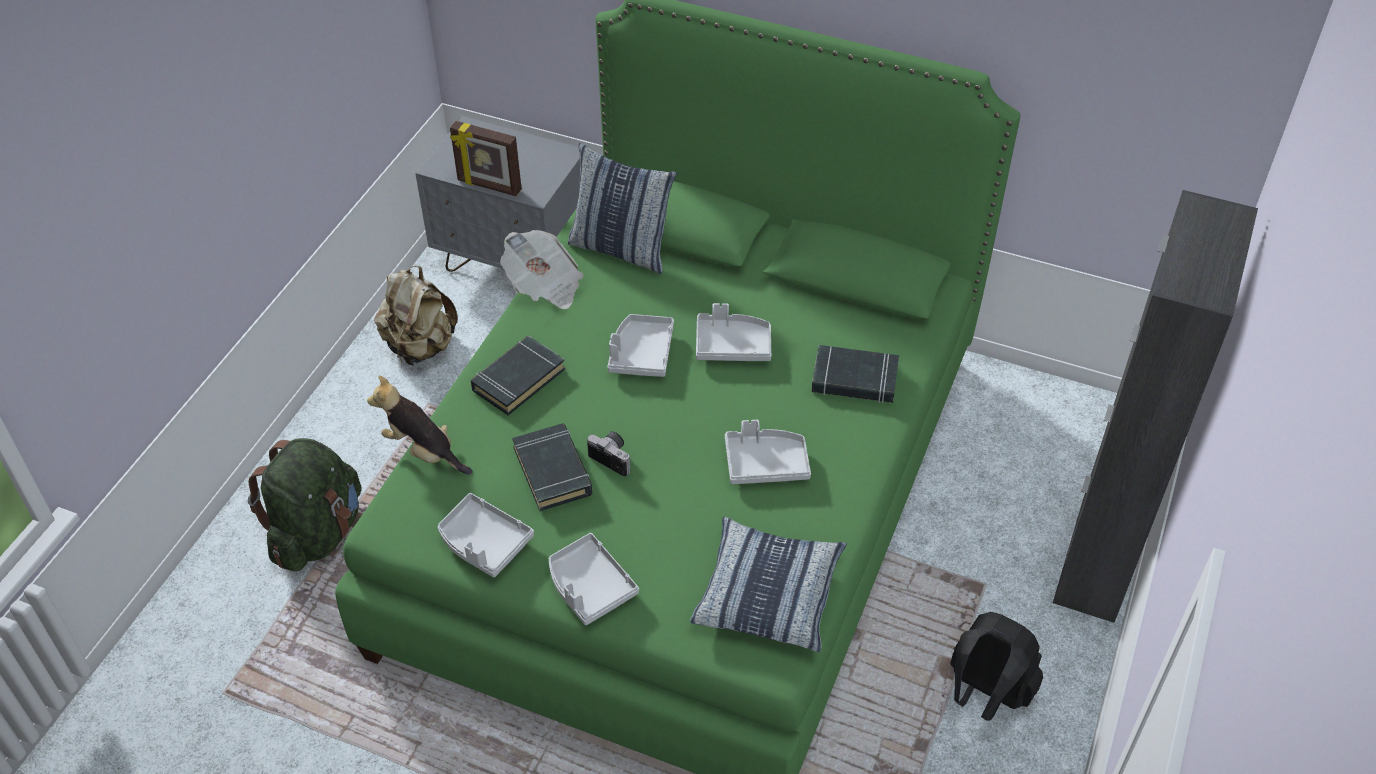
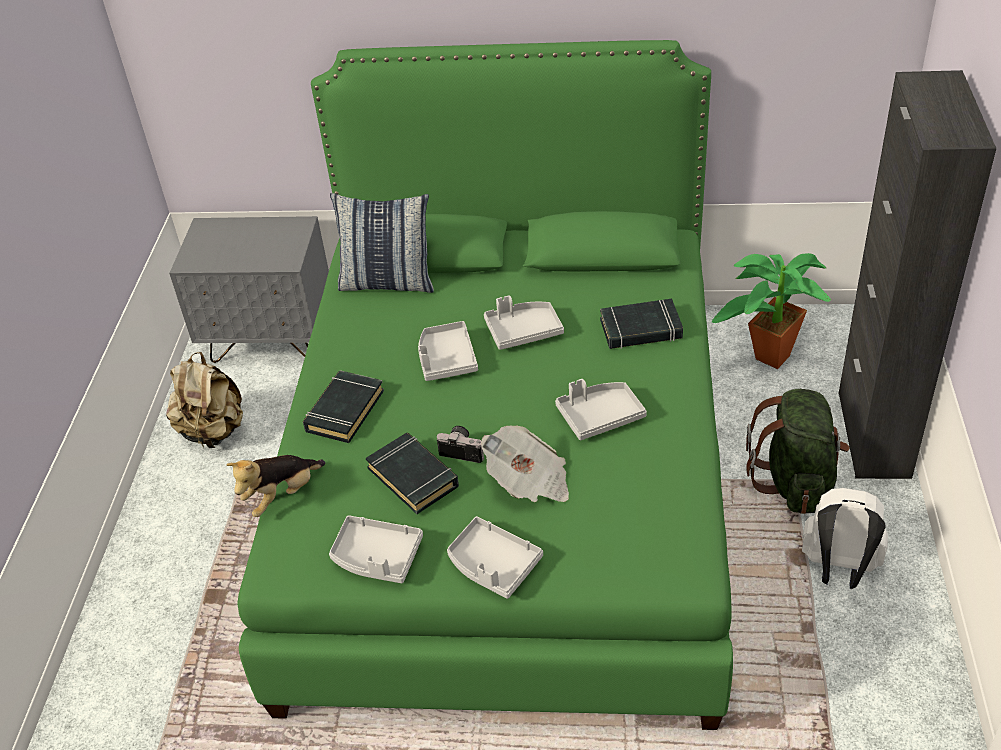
camera: 15 degrees left, 5 degrees down
green backpack [248,438,361,571] -> green backpack moved to [746,389,850,514]
plush toy [367,376,473,474] -> plush toy turned 60 degrees counterclockwise [226,455,325,517]
picture frame [450,121,522,196] -> none
newspaper [500,230,584,309] -> newspaper moved to [481,426,569,502]
pillow [690,517,847,652] -> none
black backpack [950,612,1043,721] -> white backpack [802,488,888,589]
none -> potted plant [712,253,831,369]

